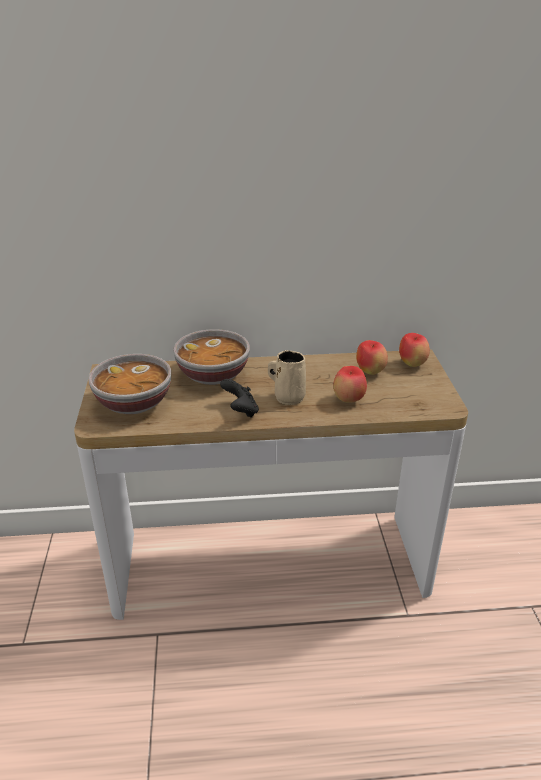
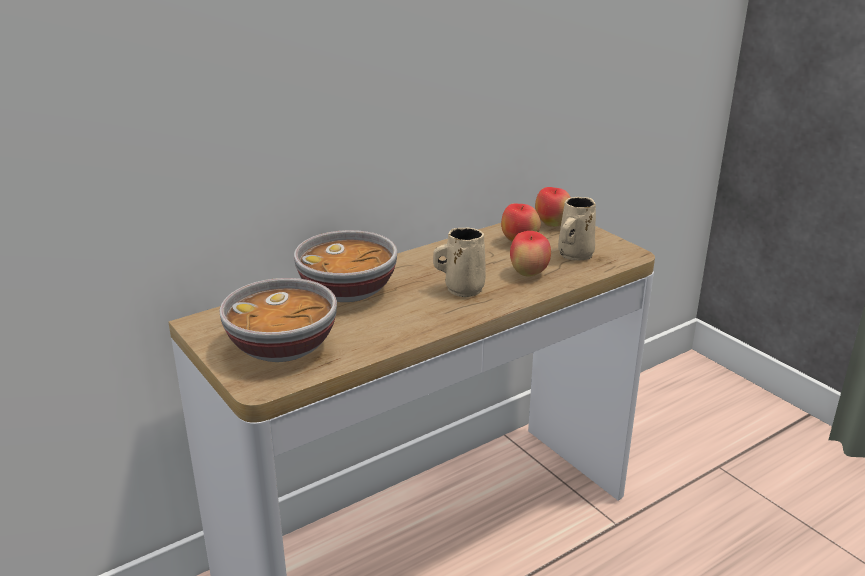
camera: 30 degrees left, 5 degrees down
black game controller [220,379,259,418] -> none
none -> beige mug [558,197,596,260]

